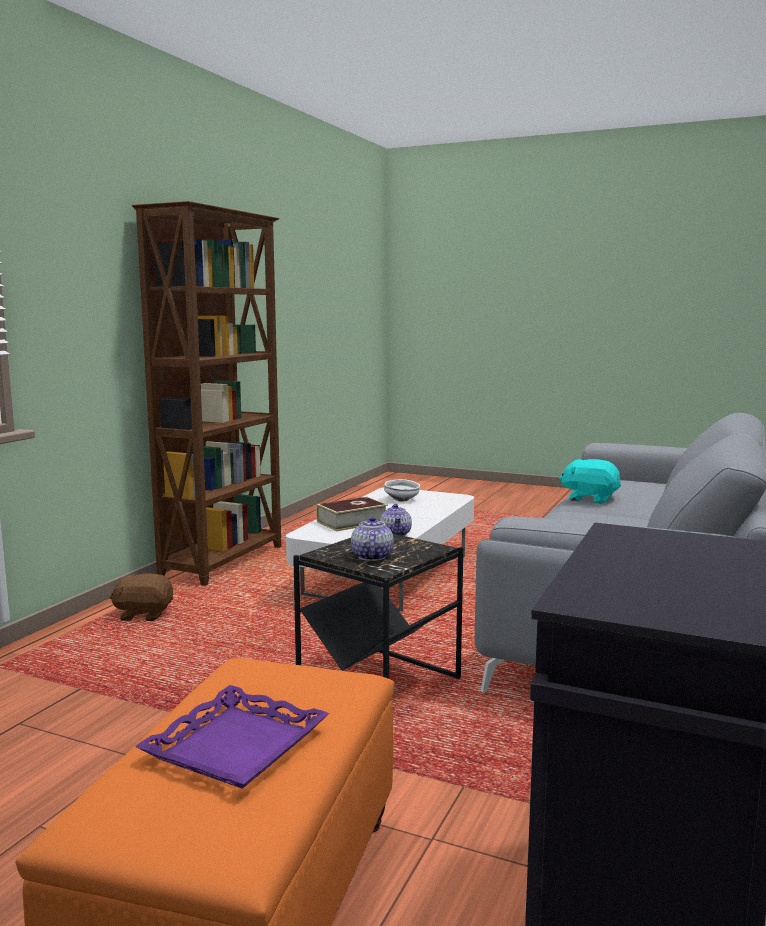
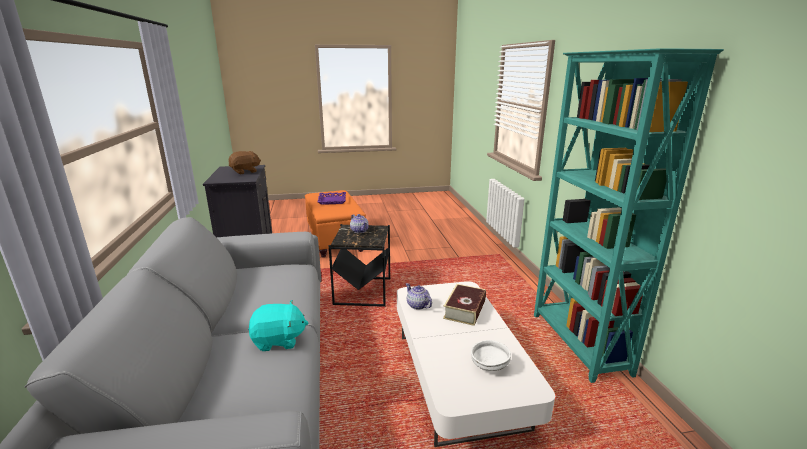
camera: 145 degrees right, 10 degrees up
brown plush toy [110,573,173,621] -> brown plush toy moved to [229,151,261,174]
brown bookcase [132,201,281,586] -> turquoise bookcase [534,48,724,383]

